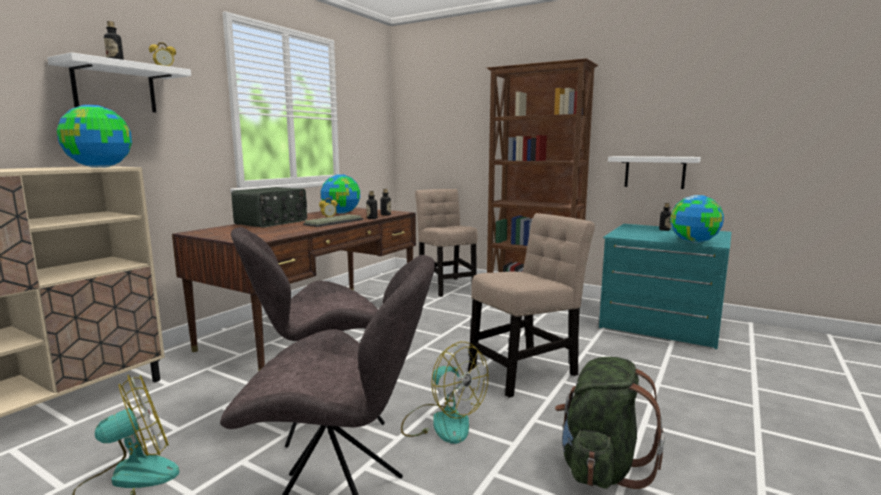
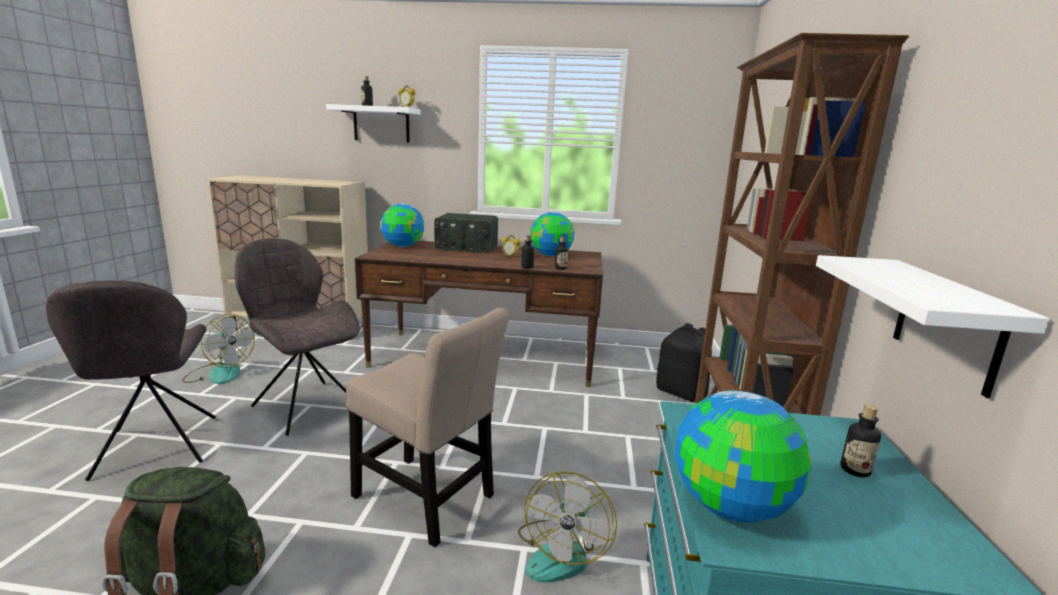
camera: 65 degrees right, 5 degrees up
globe [57,105,132,168] -> globe moved to [380,204,424,247]
keyboard [303,214,363,227] -> none
fan [401,342,488,444] -> fan moved to [518,471,617,582]
beige chair [415,189,478,297] -> black backpack [656,323,712,402]

